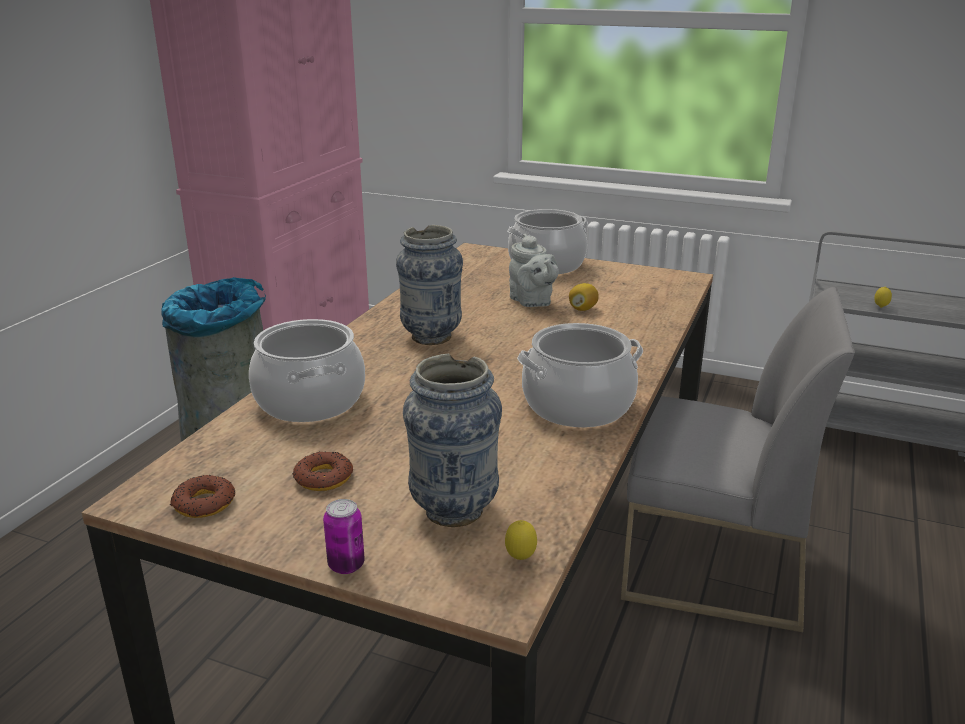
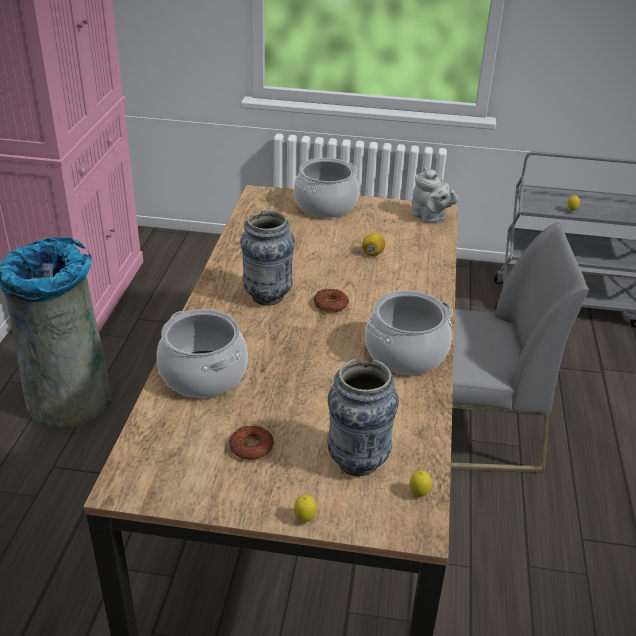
camera: 15 degrees left, 10 degrees up
donut [170,475,235,518] -> donut moved to [314,289,349,313]
can [323,499,365,574] -> lemon [294,495,317,522]
grey teapot [509,234,559,307] -> grey teapot moved to [412,168,458,224]

